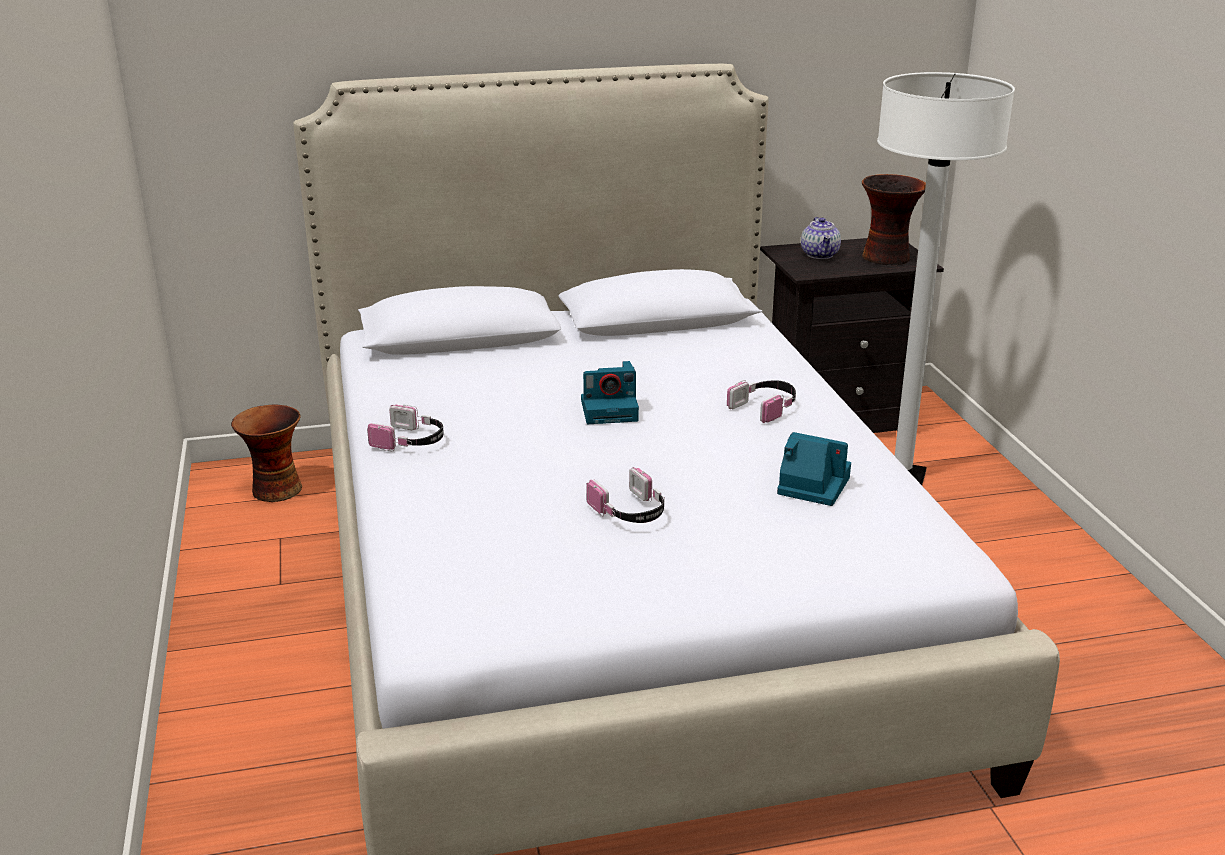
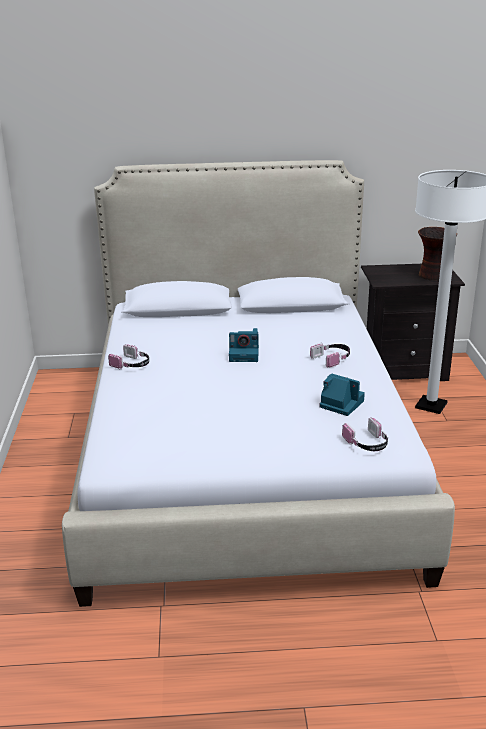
camera: 10 degrees right, 0 degrees up
vase [231,405,302,502] -> none
headphones [586,467,665,523] -> headphones moved to [342,417,388,451]
teapot [801,217,841,259] -> none

